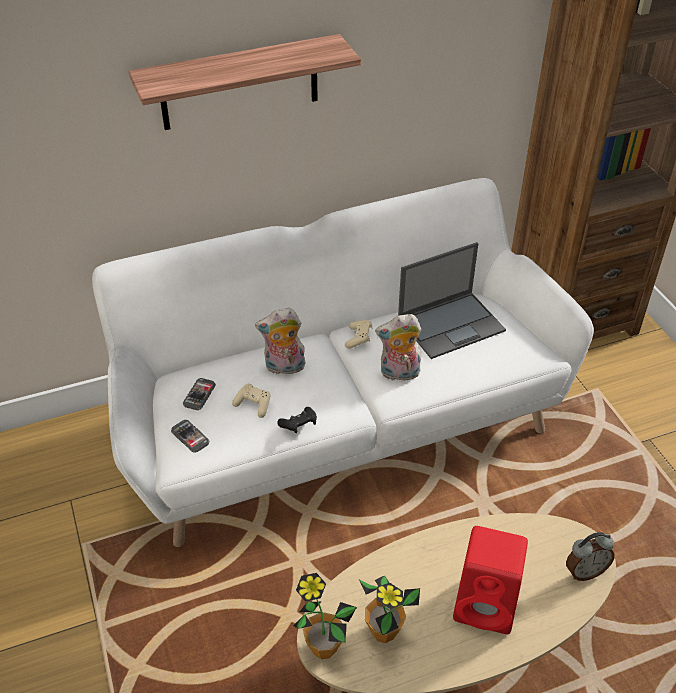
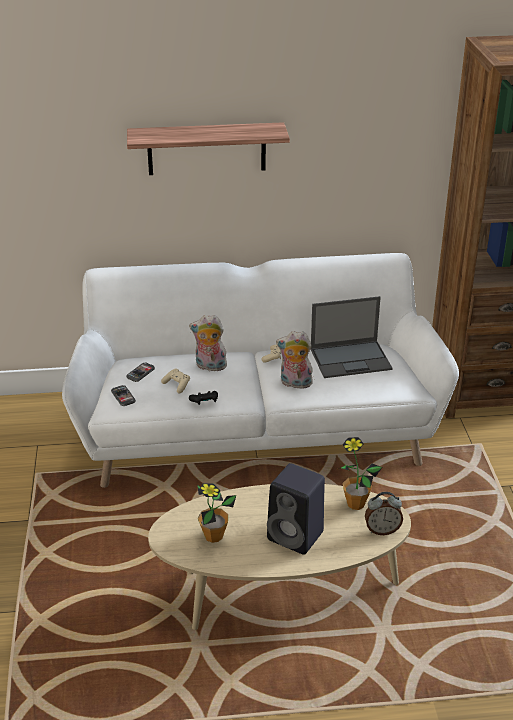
camera: 15 degrees right, 10 degrees down
potted plant [293,573,357,659] -> potted plant moved to [338,437,382,510]
red speaker [453,526,528,634] -> black speaker [267,463,325,555]

